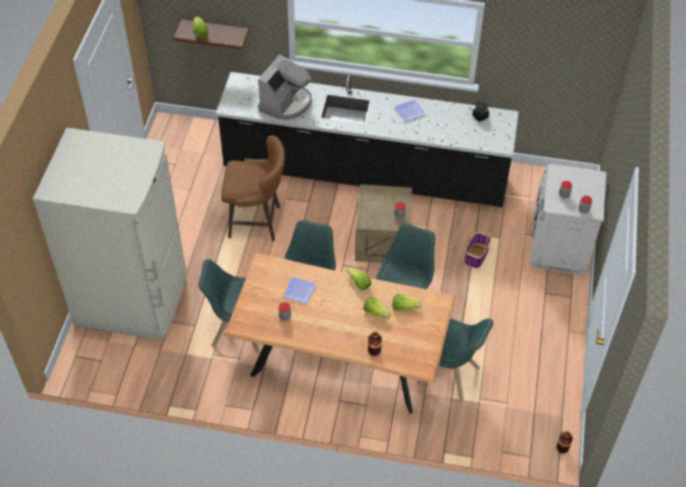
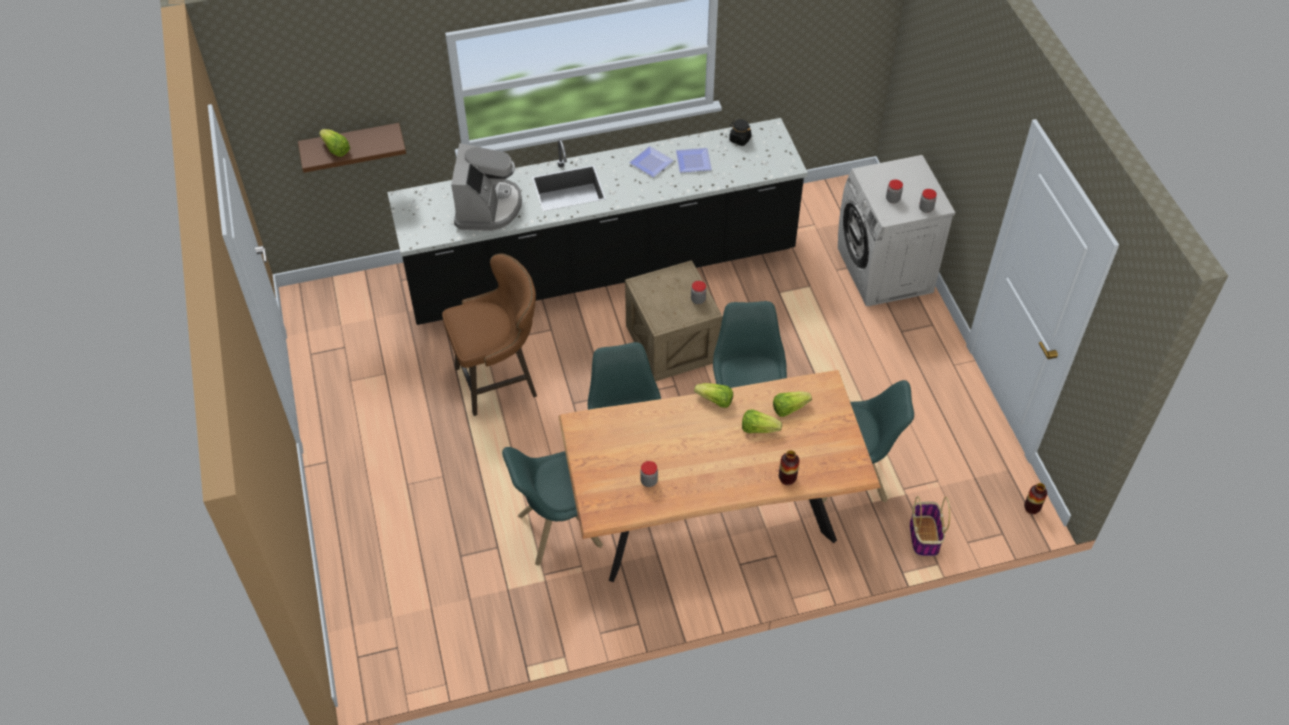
camera: 25 degrees left, 0 degrees up
white fridge [33,127,186,340] -> none
plate [283,277,316,304] -> plate moved to [676,148,712,172]
basket [465,224,492,268] -> basket moved to [910,496,950,557]

